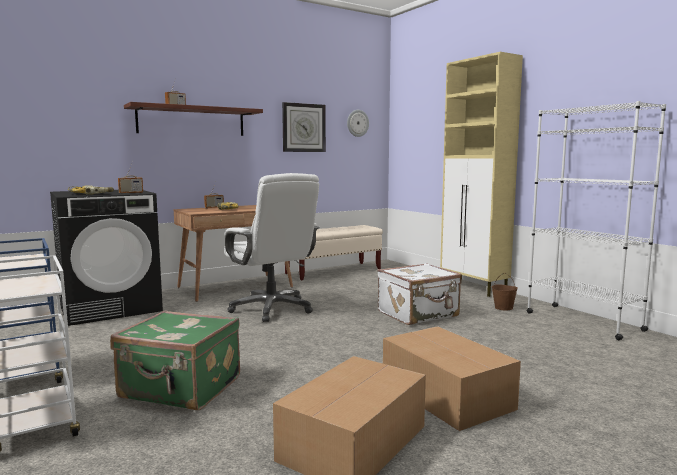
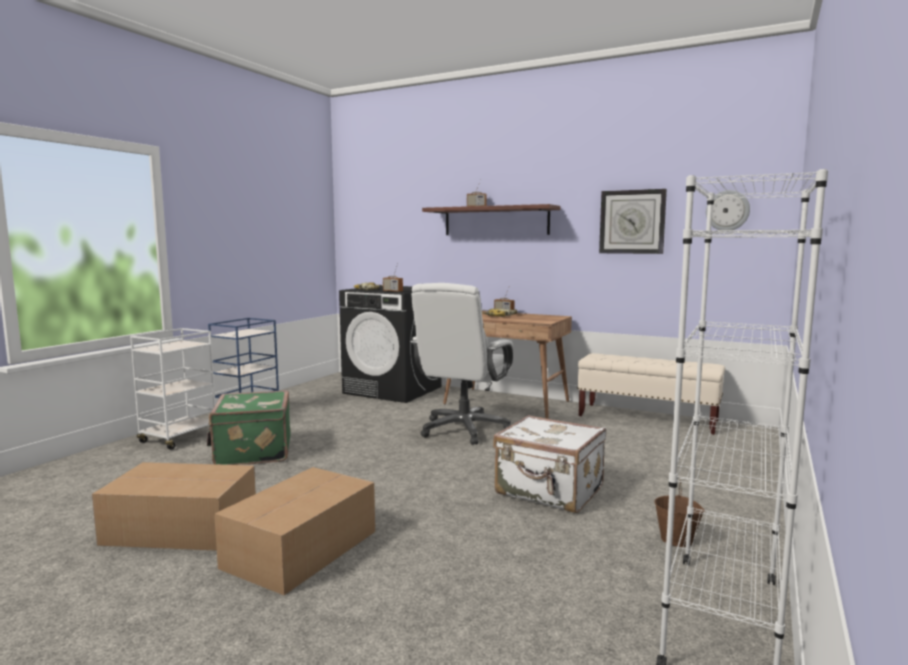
camera: 60 degrees right, 0 degrees up
beige cabinet [440,52,523,297] -> none

